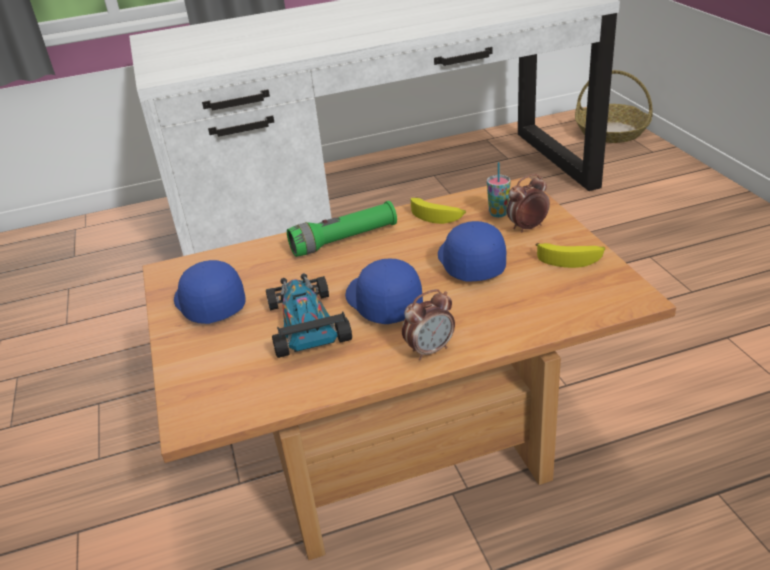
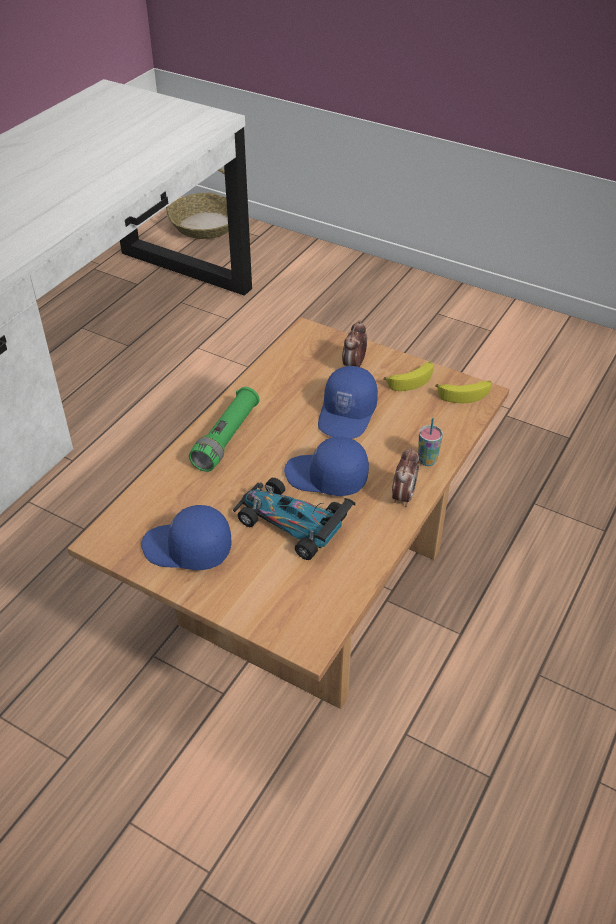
camera: 45 degrees left, 10 degrees up
banana [411,197,466,224] -> banana moved to [435,381,492,403]
blue cap [438,221,506,282] -> blue cap turned 105 degrees counterclockwise [318,366,378,438]
cup [487,162,511,217] -> cup moved to [418,418,443,466]

